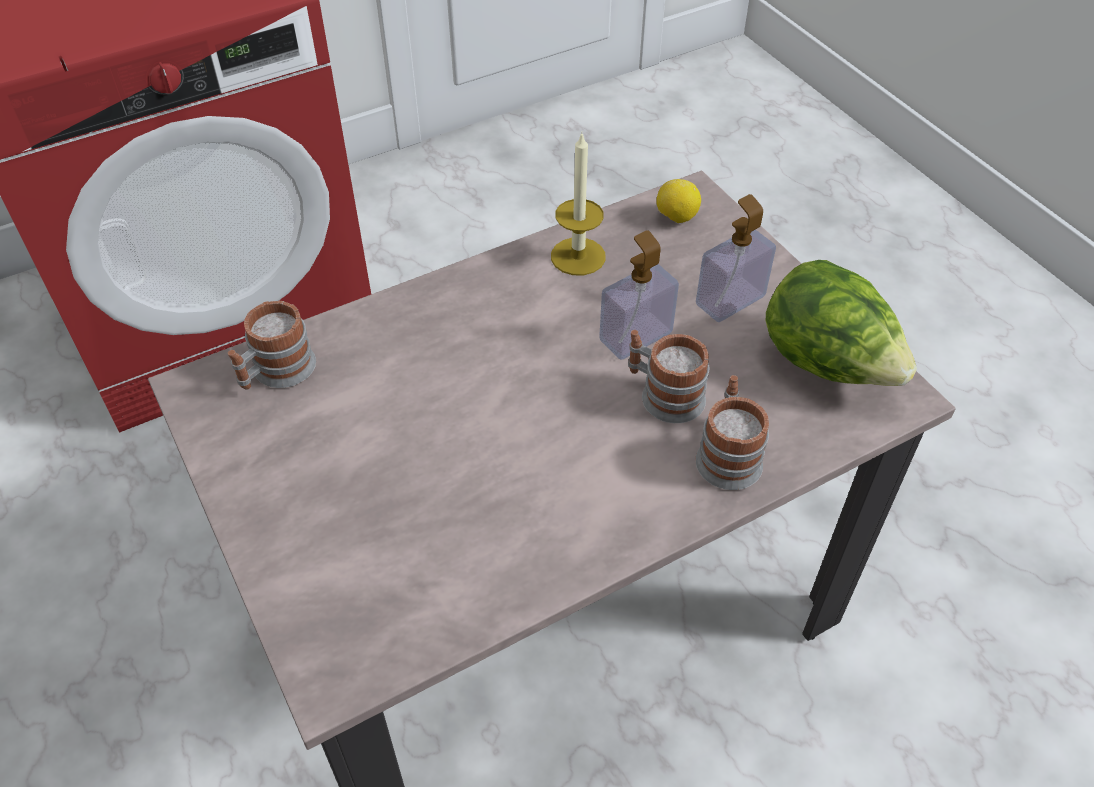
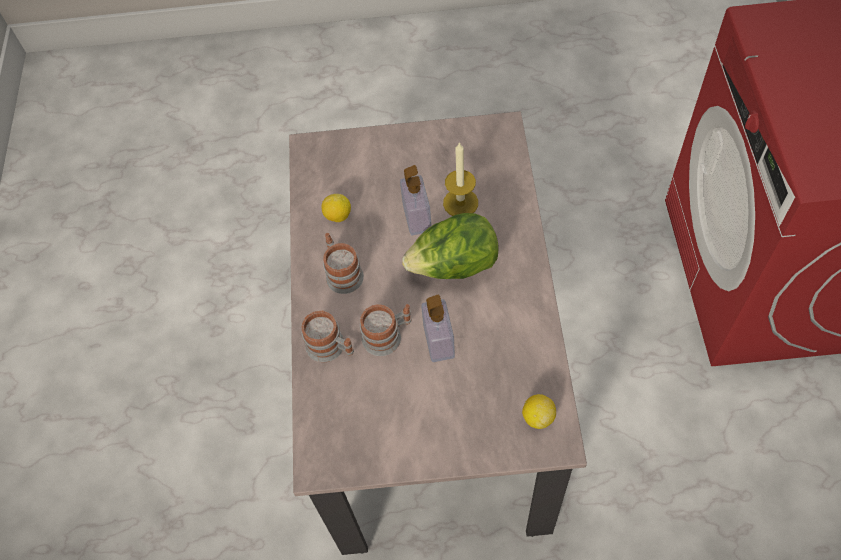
camera: 120 degrees right, 10 degrees up
mug [228,301,316,390] -> mug moved to [323,233,364,294]
candle [551,134,605,275] -> candle moved to [443,142,478,216]
soap dispenser [696,194,776,322] -> soap dispenser moved to [400,165,431,235]
lettuce [766,260,917,386] -> lettuce moved to [402,213,499,279]
none -> lemon [321,194,351,222]

